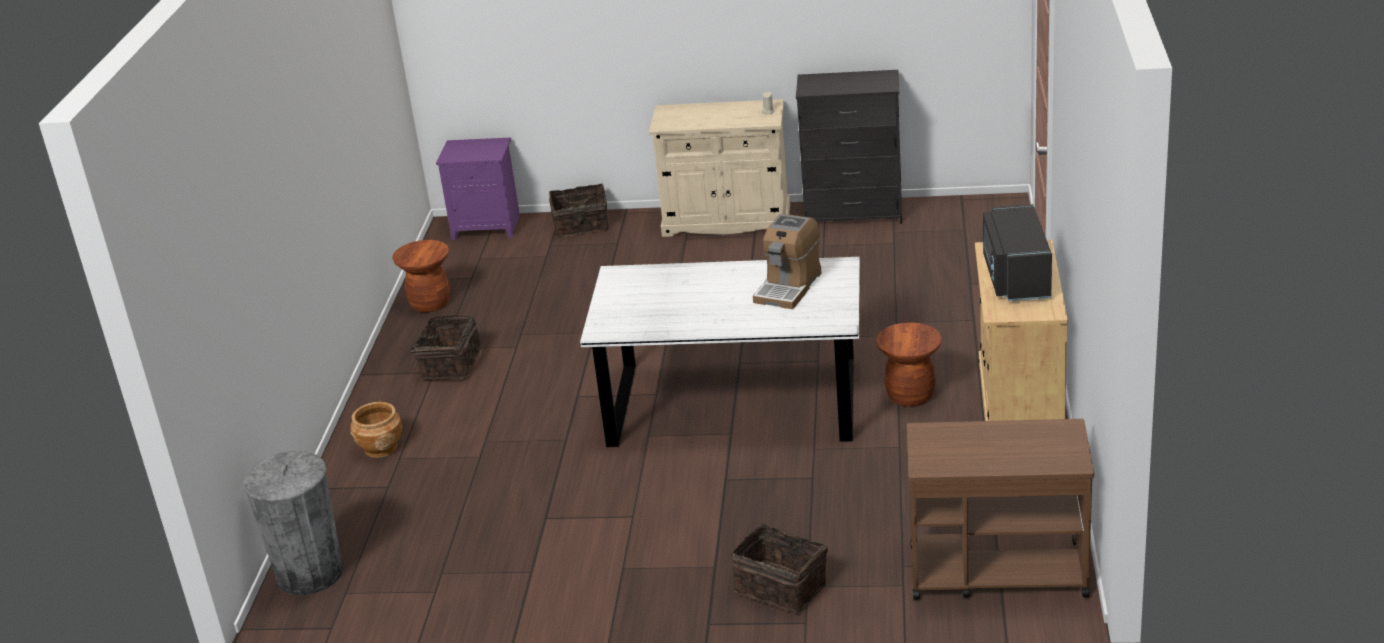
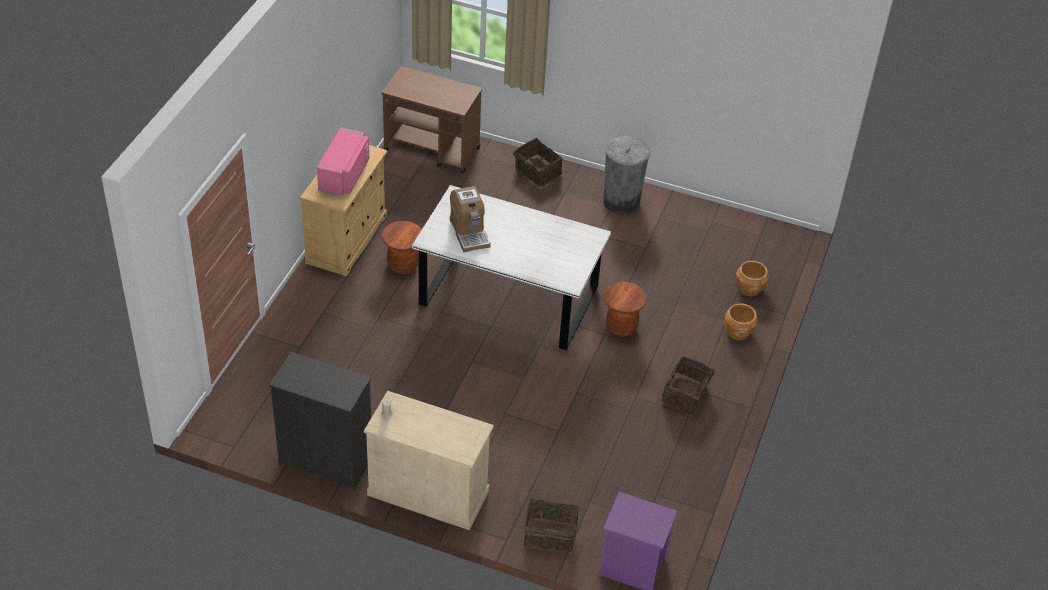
camera: 170 degrees left, 15 degrees up
grey trash can [243,451,344,595] -> grey trash can moved to [603,136,650,214]
brown stool [392,240,450,312] -> brown stool moved to [604,282,647,336]
coffee machine [753,214,822,309] -> coffee machine turned 120 degrees clockwise [450,186,491,252]
black microwave [983,204,1052,301] -> pink microwave [317,127,369,196]
none -> brown planter [736,261,769,296]

